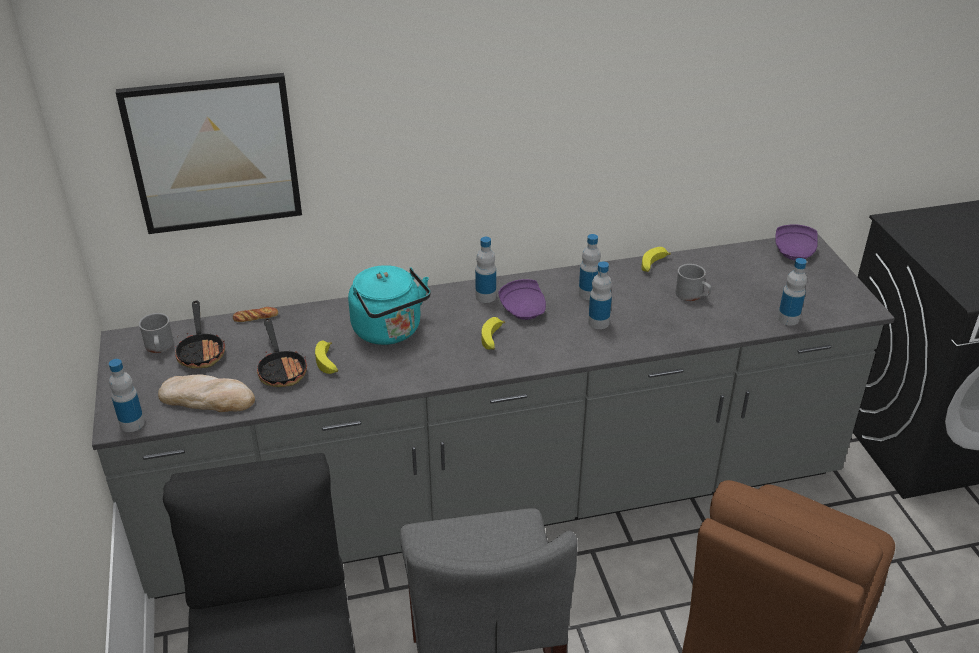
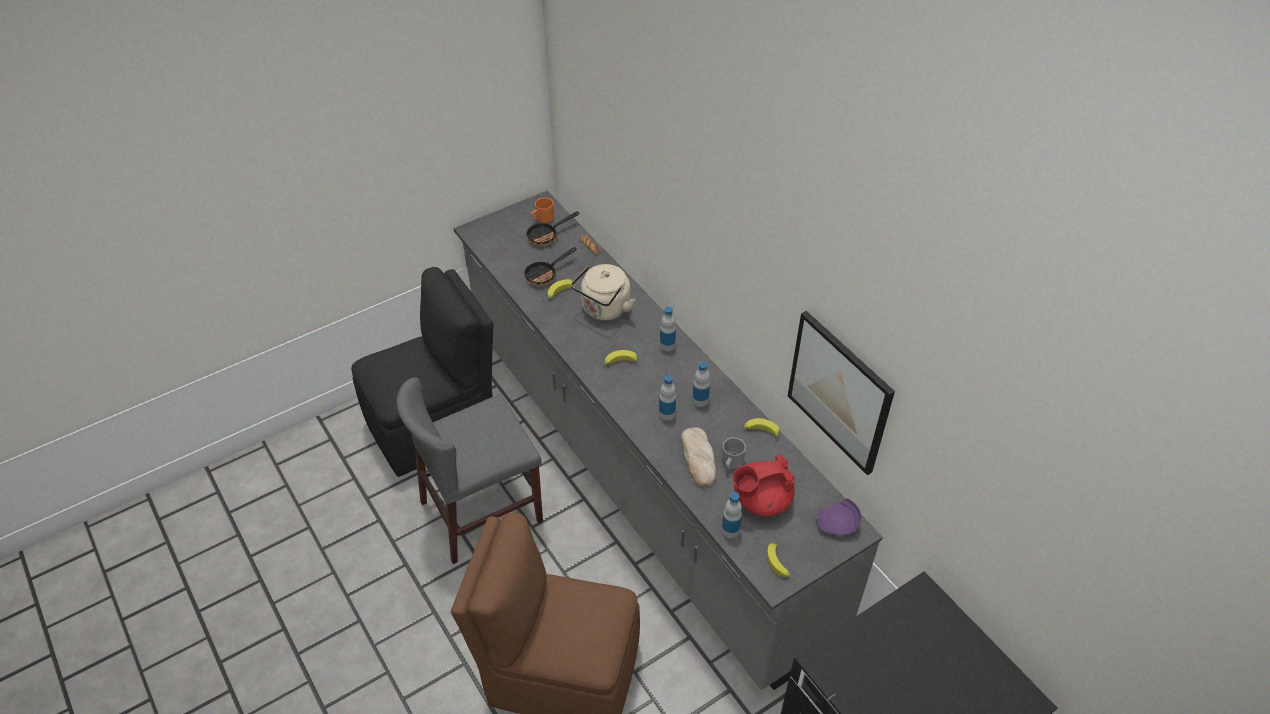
camera: 70 degrees right, 10 degrees up
bottle [109,359,145,432] -> none
picture [116,73,302,234] -> picture moved to [788,311,895,475]
grey mug [139,313,174,353] -> orange mug [531,197,554,223]
bread [158,374,255,412] -> bread moved to [681,427,717,487]
turquoise kettle [348,265,431,345] -> beige kettle [571,264,635,321]
purple plate [498,279,546,320] -> none
none -> red teapot [733,455,795,517]
none -> banana [767,542,791,577]

